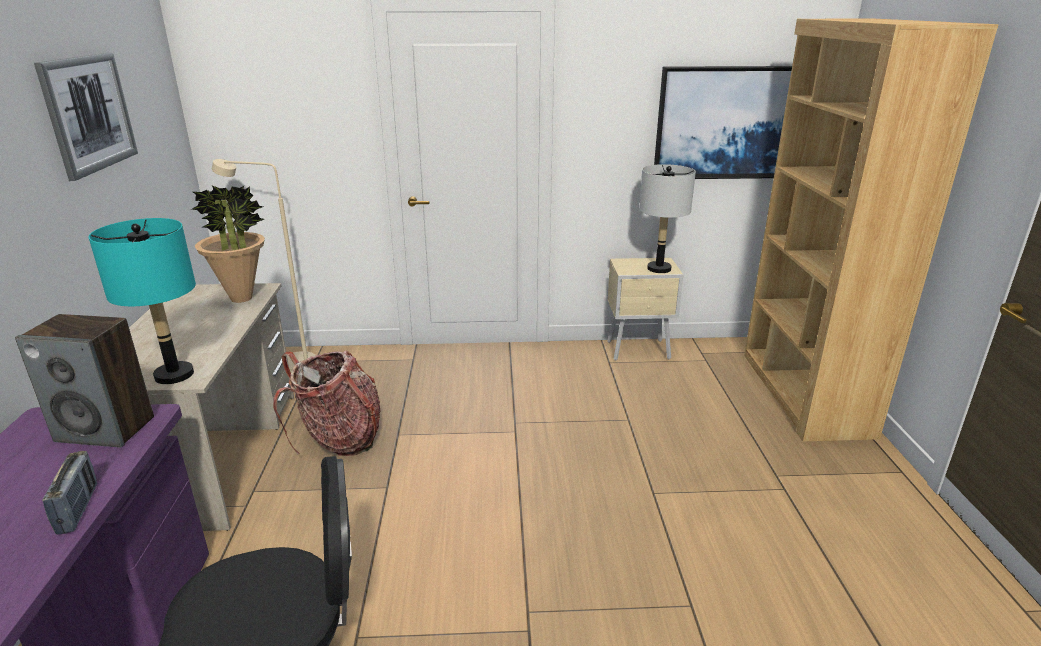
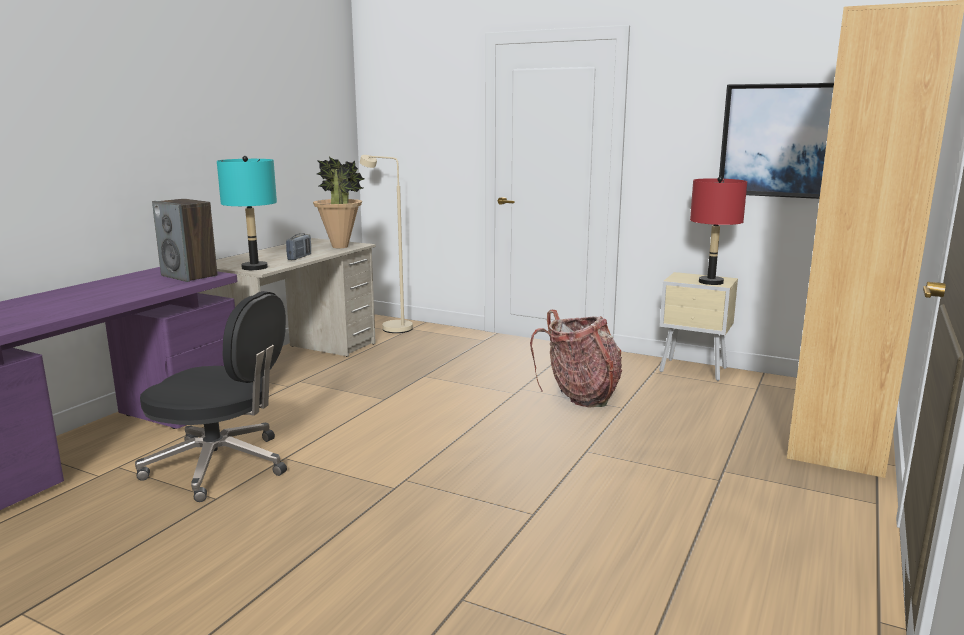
camera: 30 degrees right, 10 degrees down
picture [34,53,138,181] -> none
radio [42,451,97,535] -> radio moved to [286,233,311,260]
backpack [273,350,381,456] -> backpack moved to [530,310,622,408]
grey table lamp [639,164,696,273] -> red table lamp [690,176,747,285]

